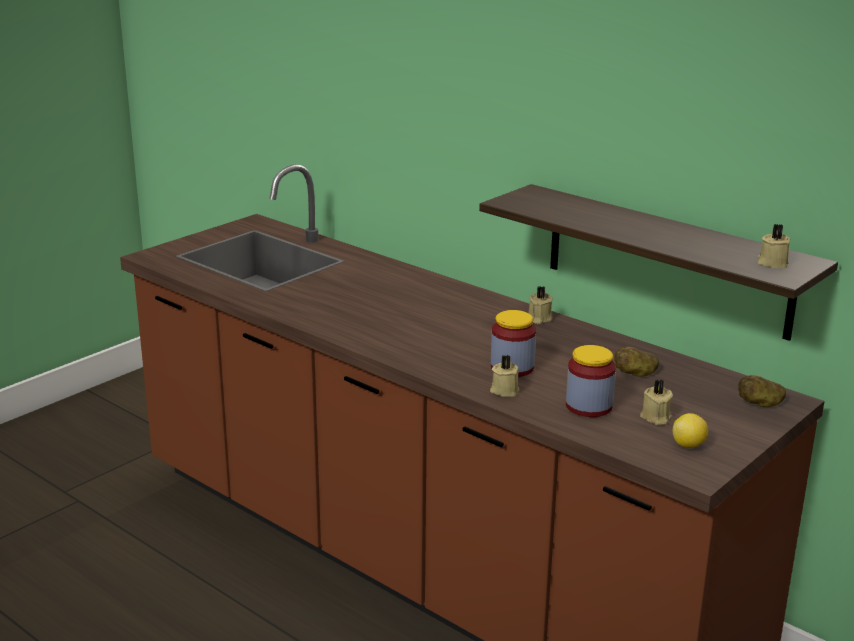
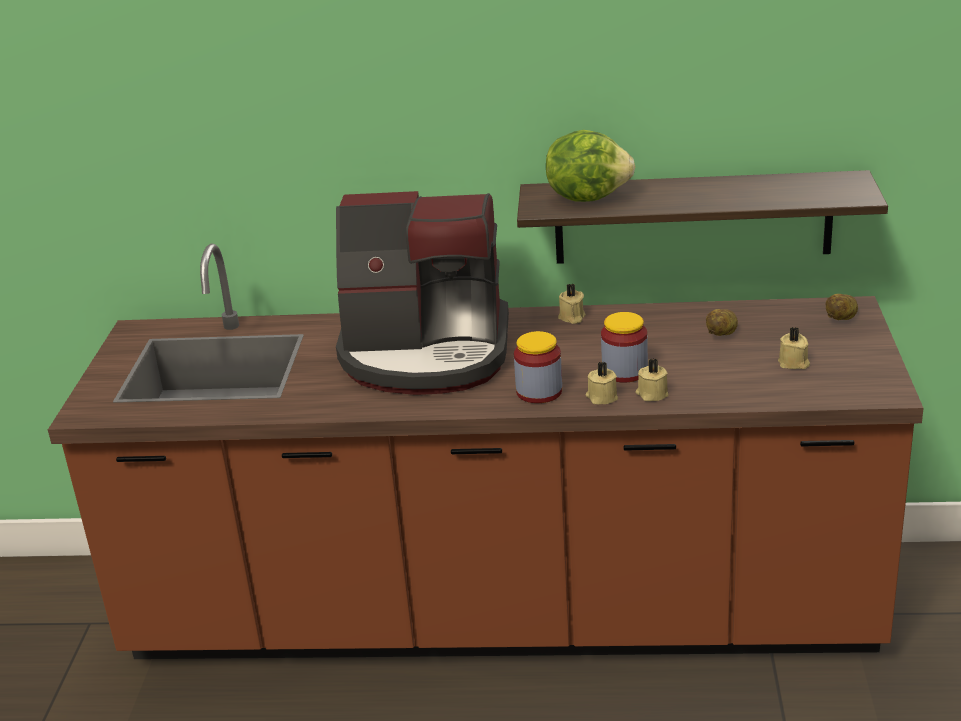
camera: 35 degrees left, 5 degrees up
jar [566,345,616,417] -> jar moved to [514,331,562,403]
lemon [673,413,708,448] -> none
beige candle [758,224,790,268] -> beige candle moved to [585,362,618,404]
none -> coffee machine [336,191,509,395]
none -> lettuce [546,130,635,202]

